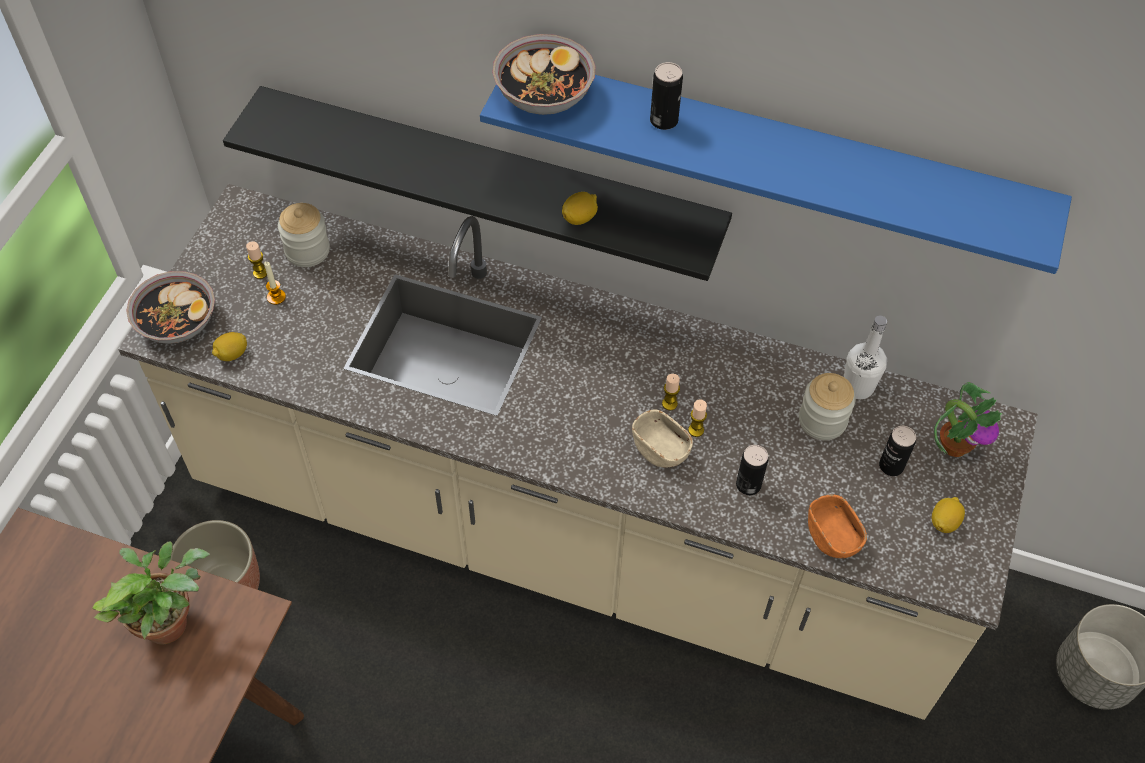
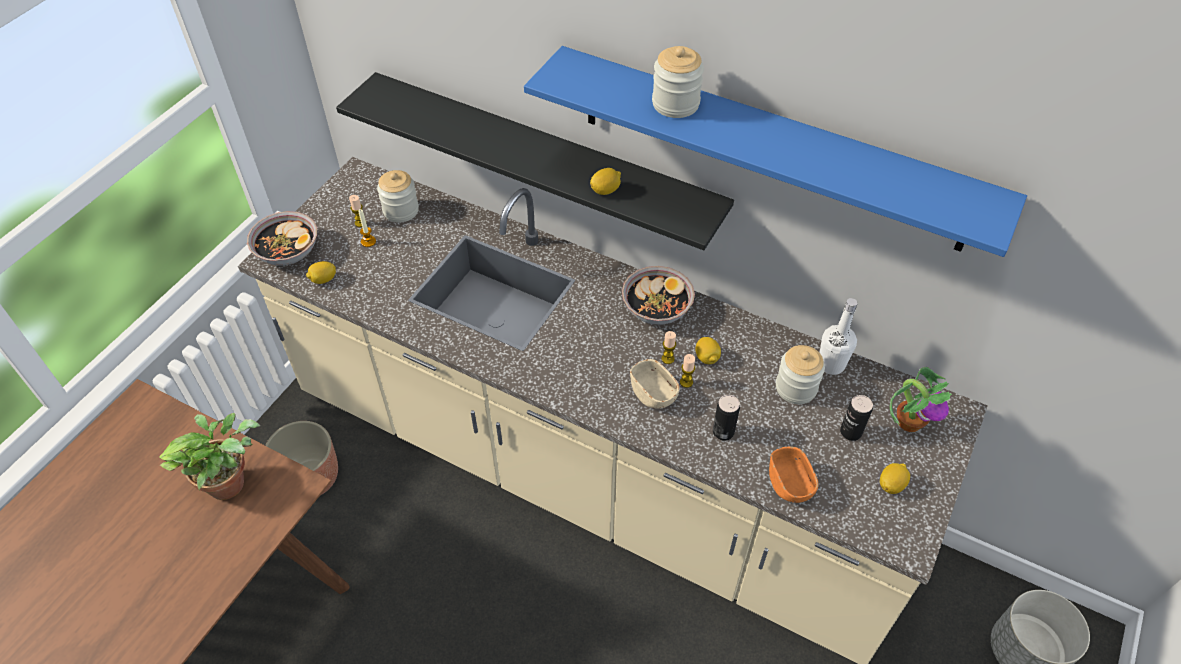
camera: 10 degrees right, 5 degrees down
bowl [492,34,596,115] -> bowl moved to [622,266,695,325]
can [650,62,683,130] -> jar [652,46,704,118]
none -> lemon [695,337,721,364]

